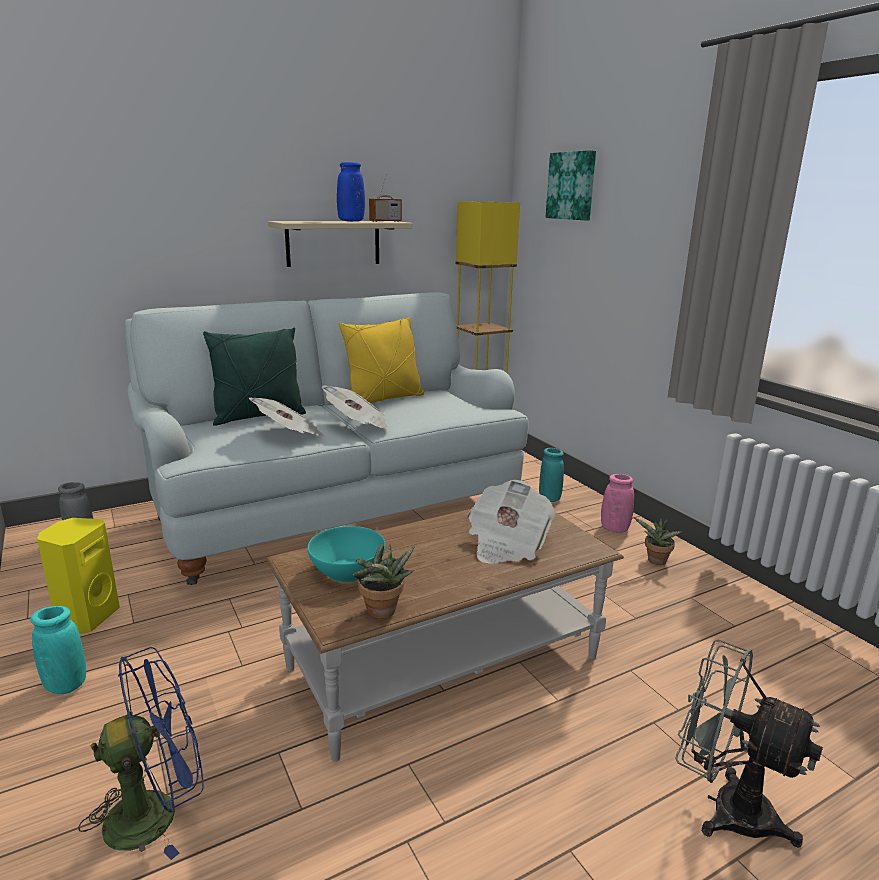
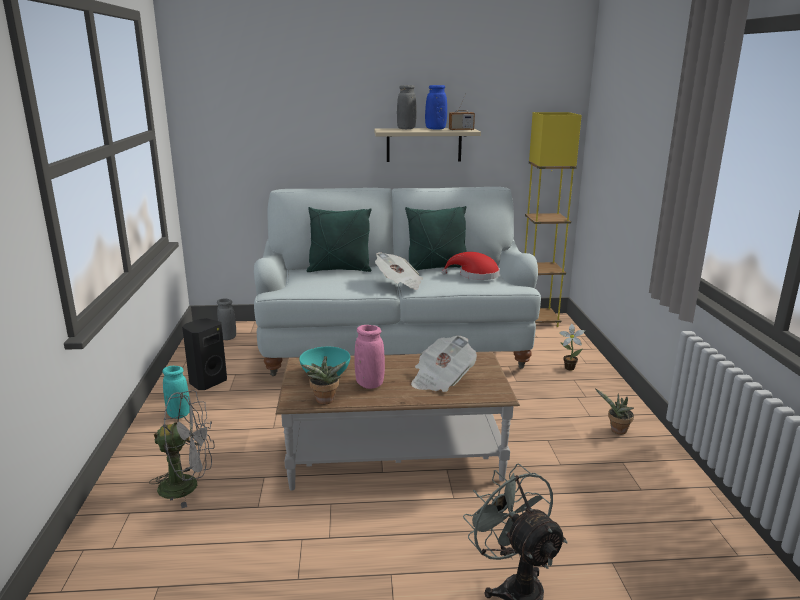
camera: 25 degrees right, 0 degrees up
yellow speaker [37,518,120,635] -> black speaker [182,318,227,390]
blue fan [78,647,204,860] -> grey fan [149,390,215,508]
newspaper [249,397,324,436] -> none
yellow pillow [339,317,424,403] -> green pillow [405,206,467,271]
turquoise vase [539,448,564,502] -> potted plant [559,324,585,371]
picture [546,150,596,220] -> none
pink vase [601,474,634,533] -> pink vase moved to [354,325,385,389]
none -> grey vase [397,85,417,129]
none -> red hat [442,252,500,280]

